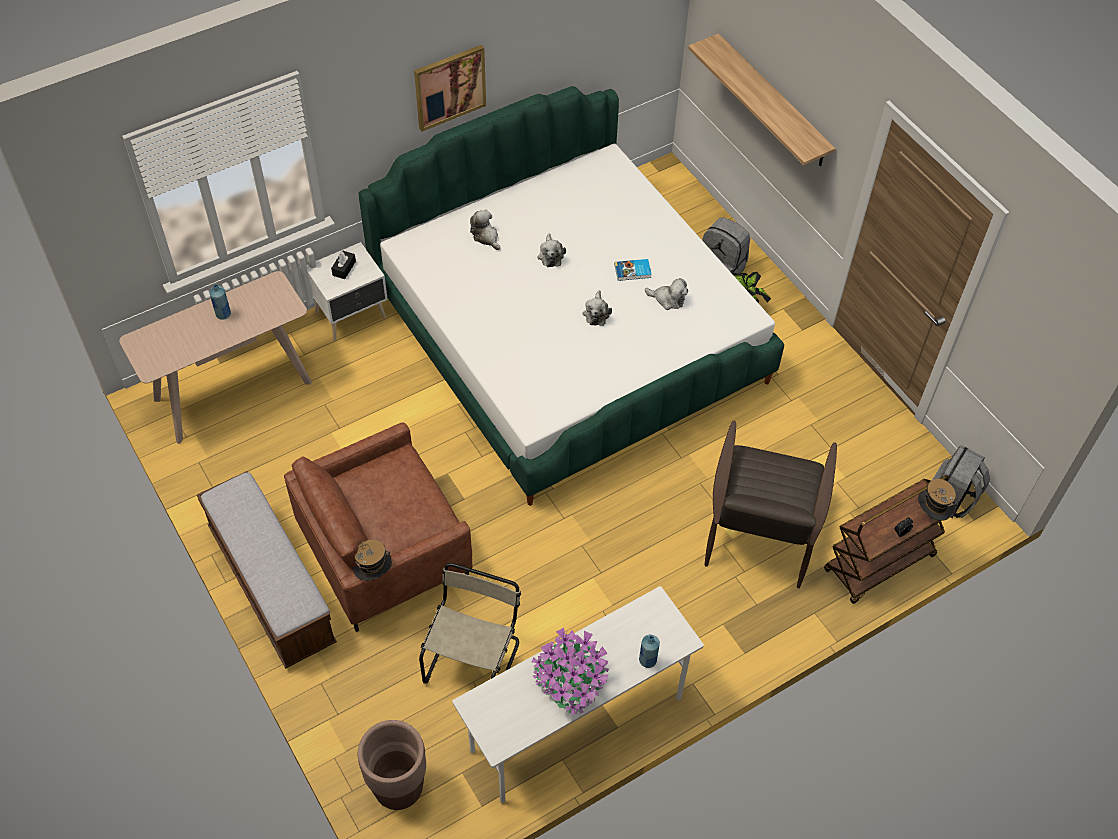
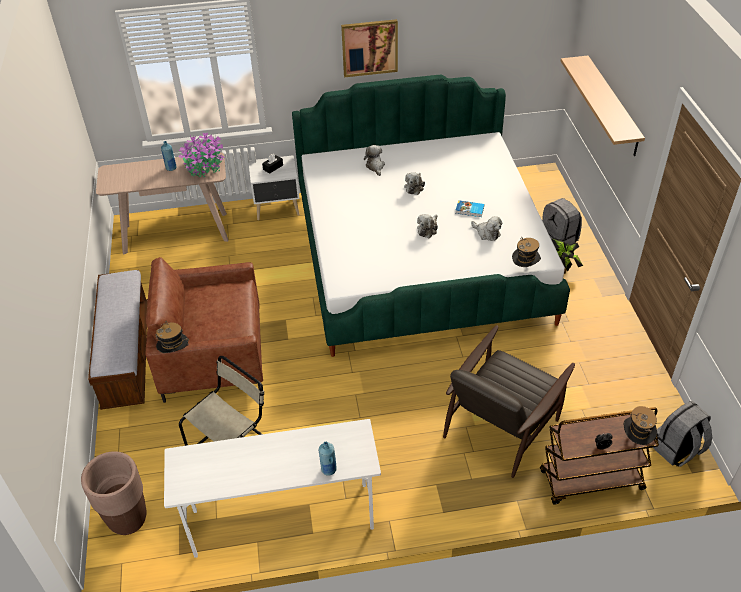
camera: 25 degrees right, 10 degrees down
potted plant [531,628,609,714] -> potted plant moved to [179,133,225,177]
none -> hat [512,237,541,267]

